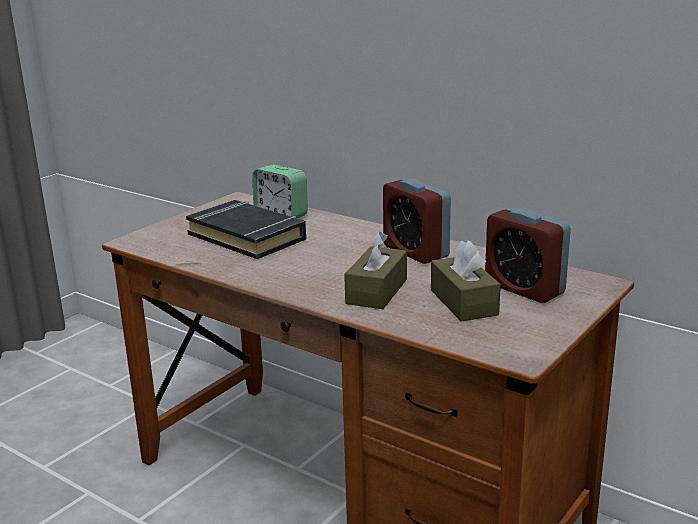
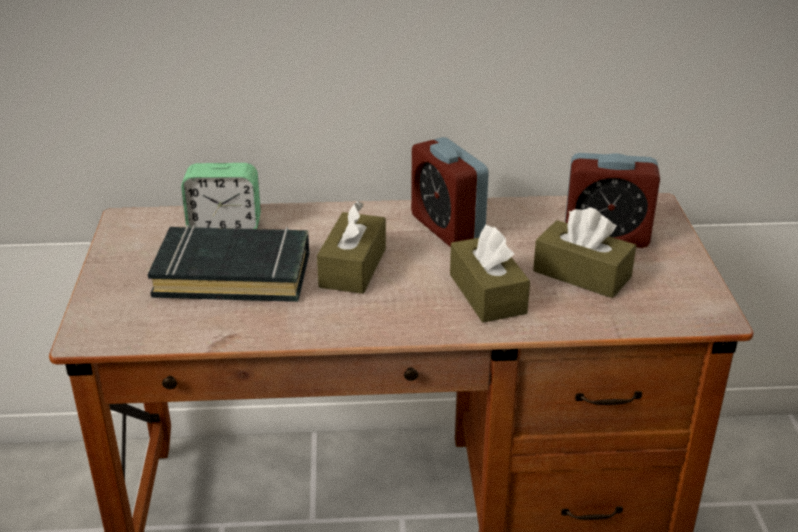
camera: 40 degrees left, 10 degrees up
alarm clock [383,178,451,264] -> alarm clock turned 45 degrees clockwise [411,137,489,247]
none -> brown tissue box [317,201,386,294]

